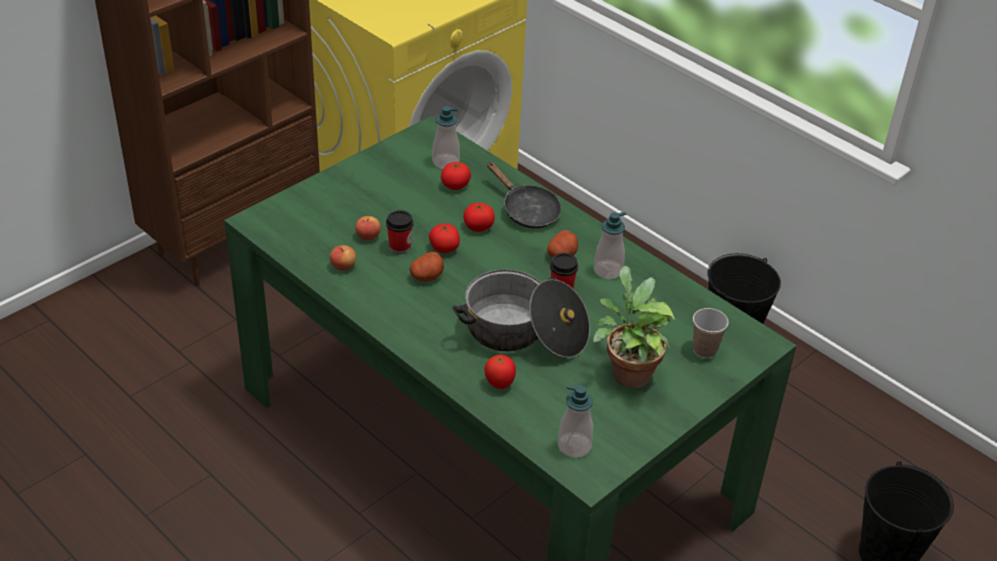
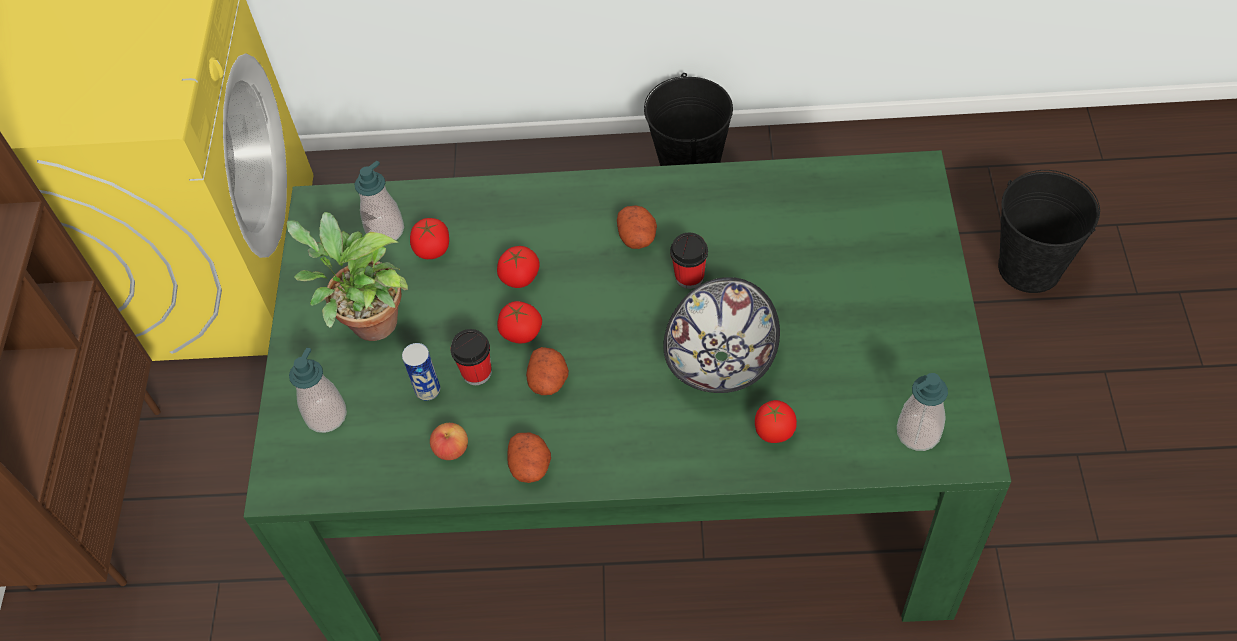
camera: 40 degrees left, 15 degrees up
apple [355,216,381,240] -> can [402,343,440,401]
cooking pot [452,269,590,358] -> bowl [663,277,780,393]
black frying pan [487,162,561,229] -> none
soap dispenser [593,212,627,279] -> soap dispenser moved to [289,347,347,433]
potted plant [593,266,675,388] -> potted plant moved to [287,212,408,341]
cup [693,308,729,358] -> none
none -> potato [507,433,551,483]

